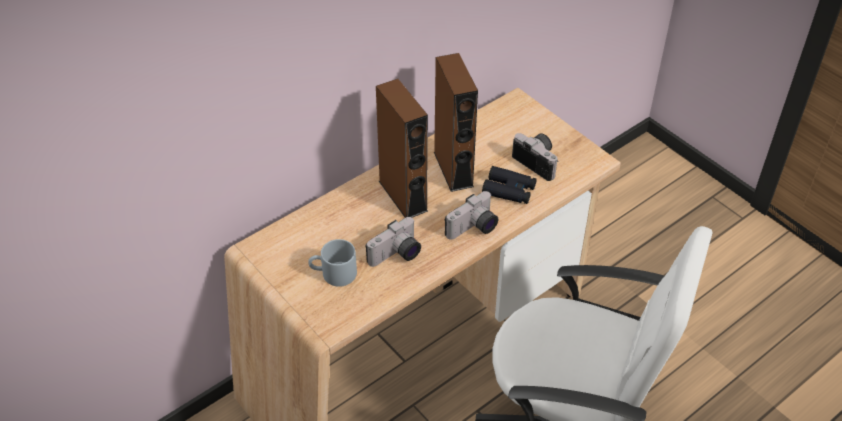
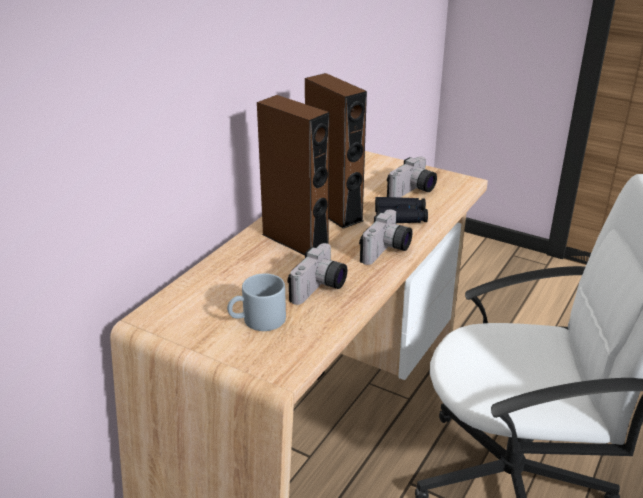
camera: 20 degrees left, 15 degrees down
camera [512,133,559,181] -> camera turned 105 degrees clockwise [387,157,437,198]

